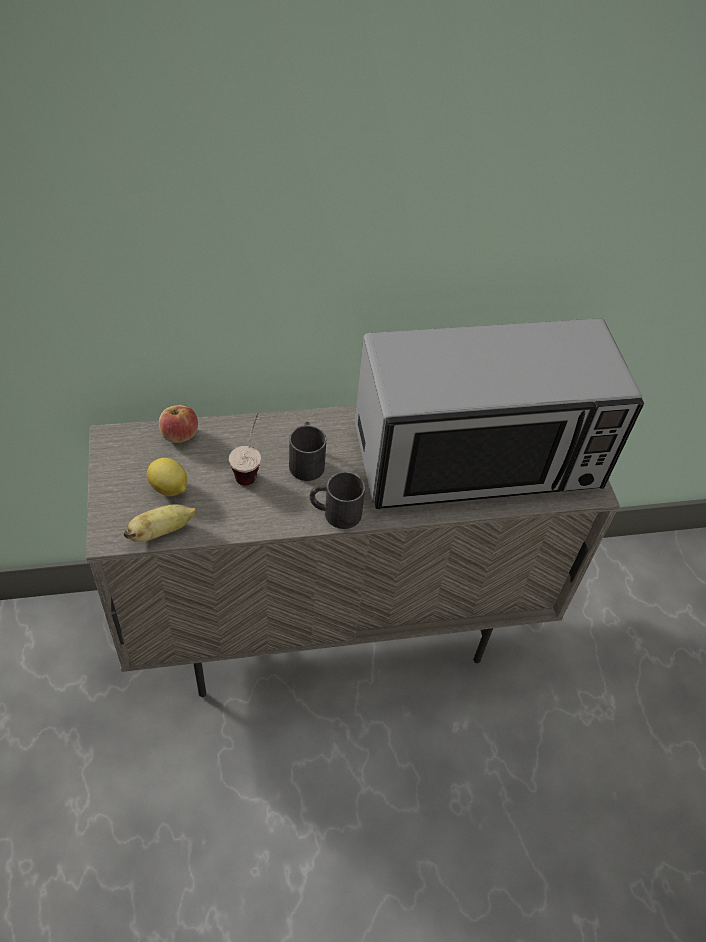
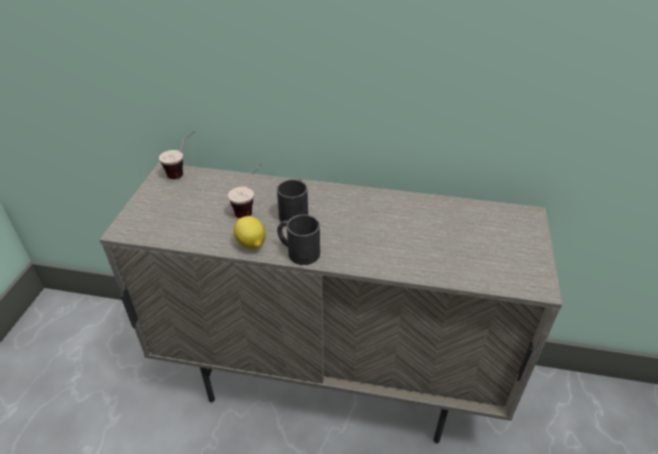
camera: 25 degrees right, 10 degrees down
banana [124,504,197,542] -> none
lemon [147,458,187,496] -> lemon moved to [234,216,266,249]
apple [159,405,198,443] -> none
microwave [355,318,644,509] -> none
none -> cup [159,131,195,179]

